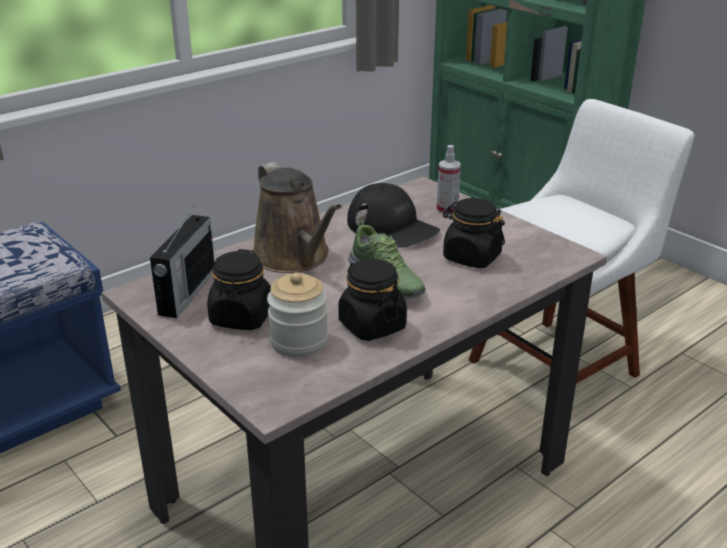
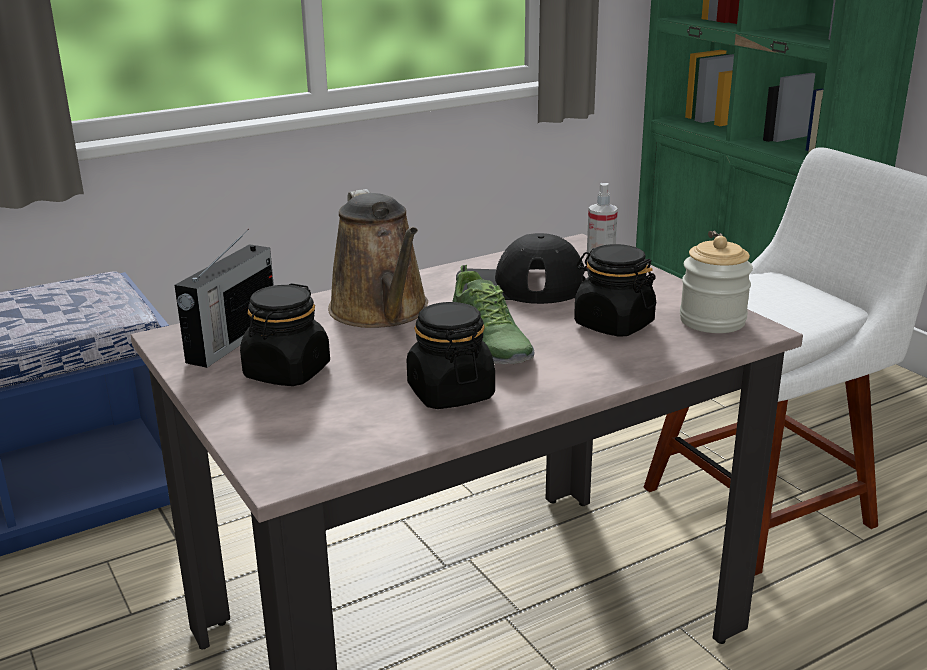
camera: 10 degrees right, 5 degrees down
jar [267,272,328,357] -> jar moved to [680,236,753,333]
black cap [347,183,440,247] -> black cap turned 135 degrees clockwise [456,233,586,304]

